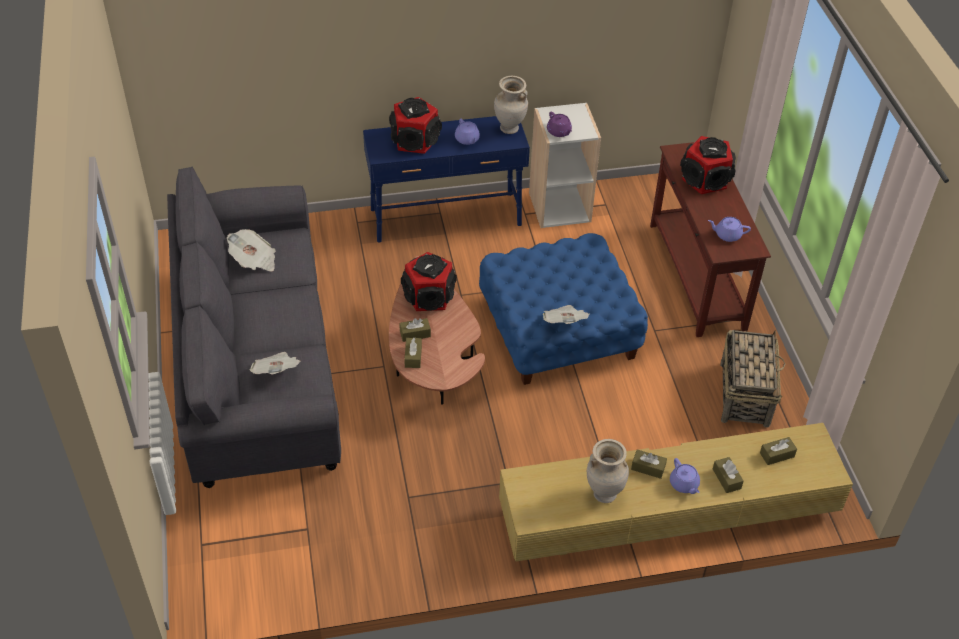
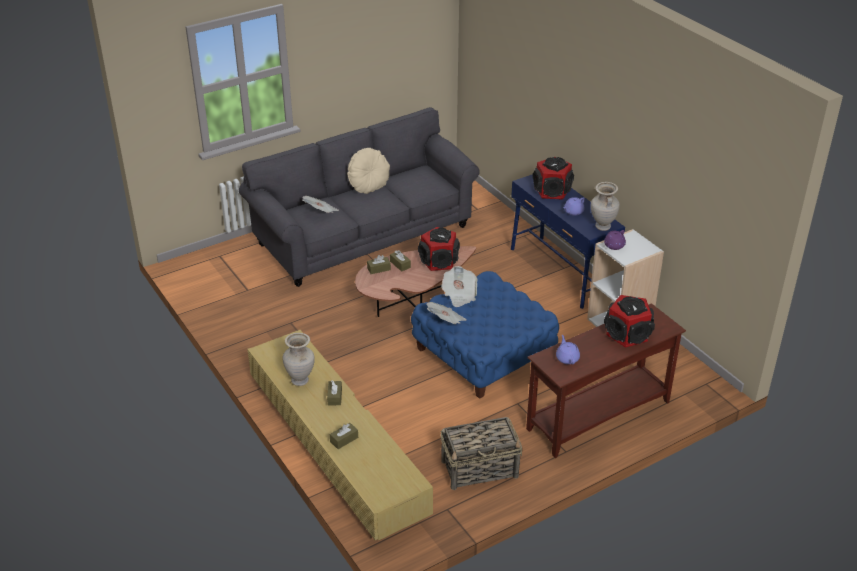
camera: 70 degrees right, 10 degrees down
newspaper [227,229,276,271] -> newspaper moved to [441,266,478,307]
purple teapot [670,458,700,494] -> none
brown tissue box [760,437,797,465] -> none
none -> beige pillow [347,148,390,194]

